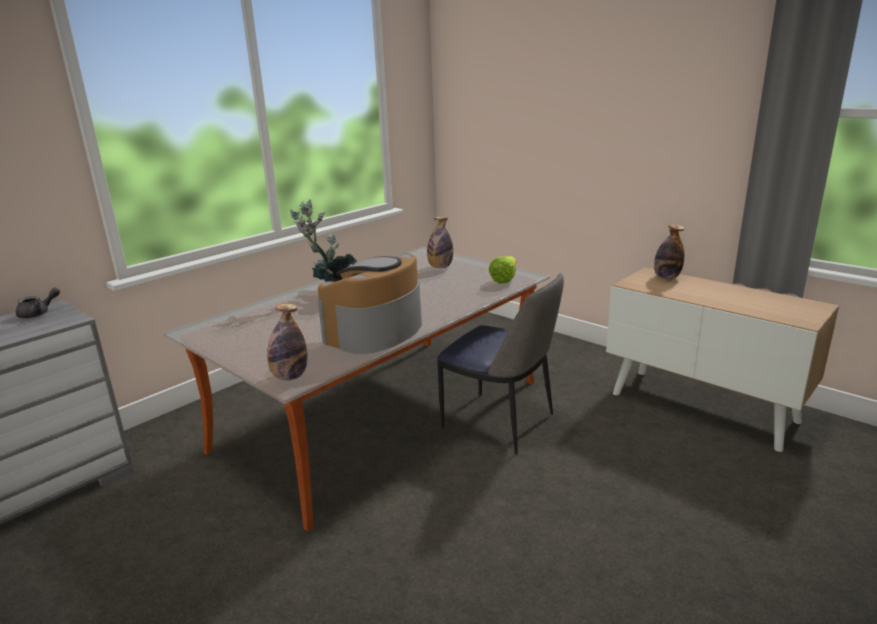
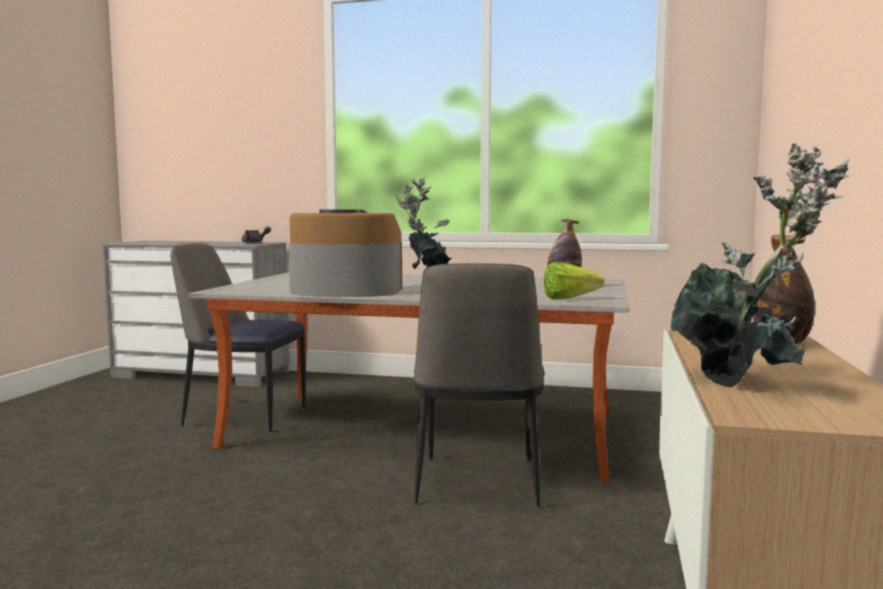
camera: 60 degrees right, 15 degrees down
bottle [267,303,307,380] -> none
none -> chair [170,243,306,432]
none -> potted plant [671,144,850,387]

